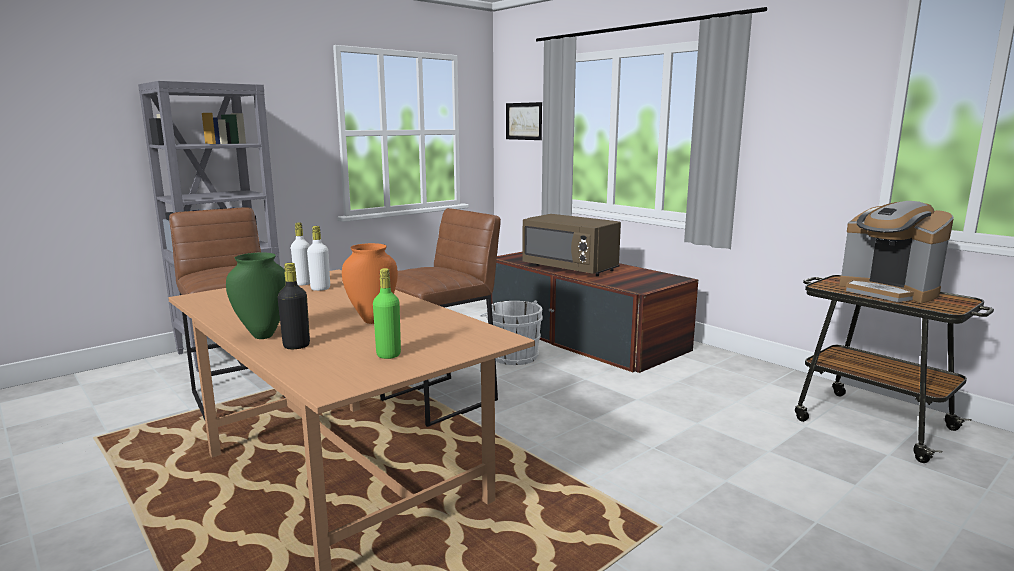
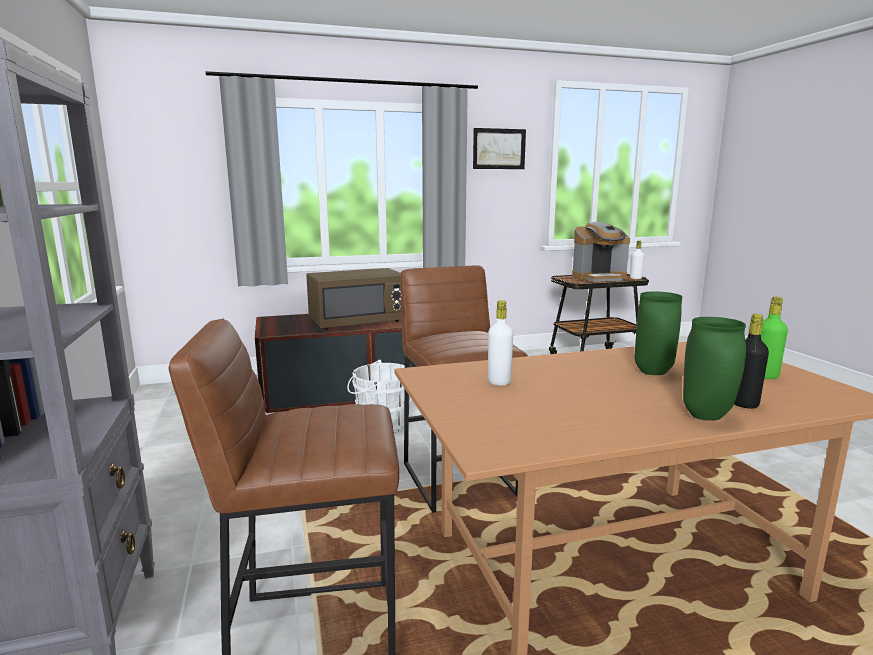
camera: 65 degrees left, 0 degrees up
white bottle [291,223,310,286] -> white bottle moved to [630,241,644,279]
orange vase [342,243,398,324] -> green vase [635,291,682,375]
picture [506,102,542,140] -> picture moved to [473,128,526,169]

